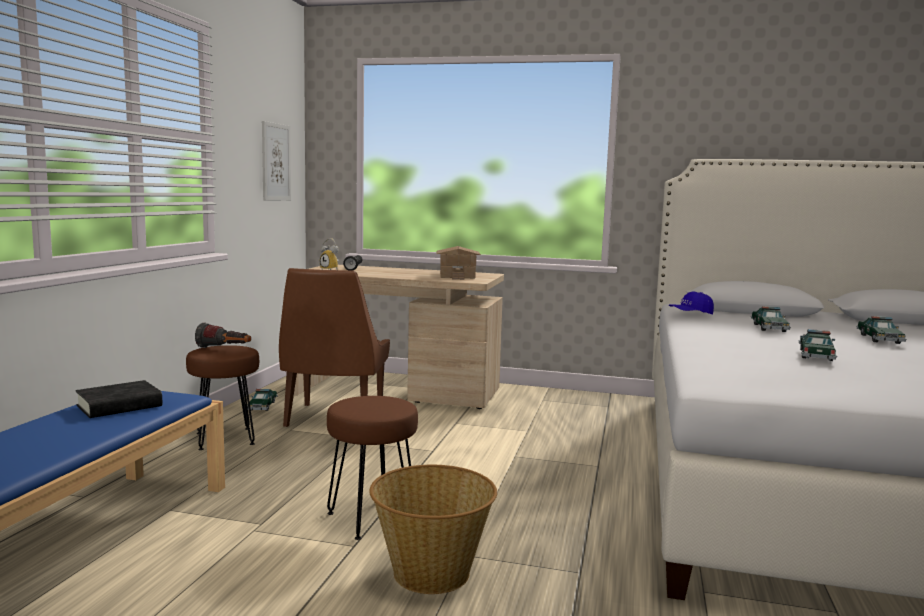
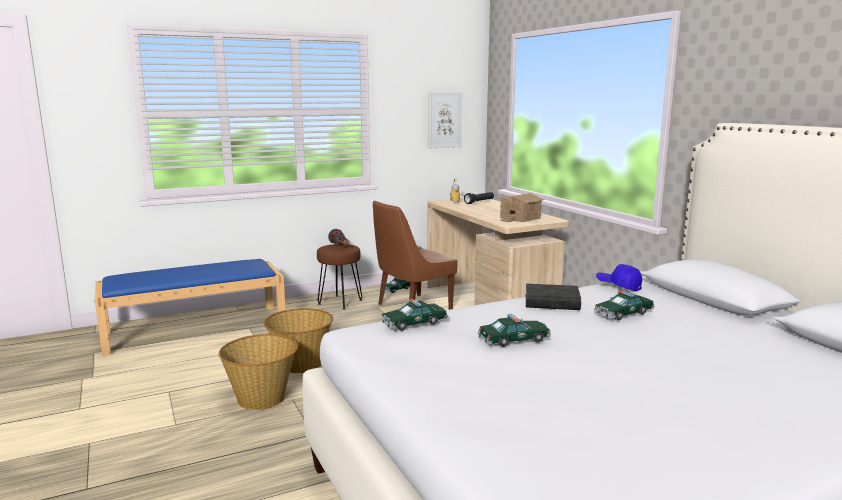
camera: 50 degrees right, 5 degrees up
black book [76,380,162,418] -> black book moved to [526,284,581,310]
brown stool [327,396,418,540] -> basket [263,308,333,373]
toy car [856,316,907,344] -> toy car moved to [381,299,448,331]

